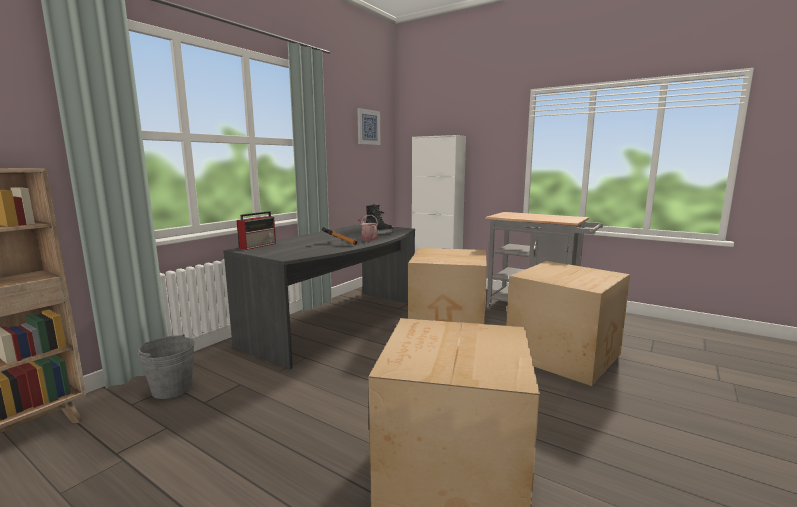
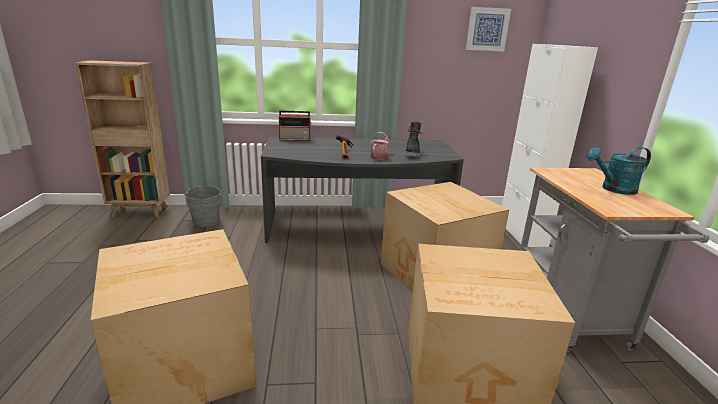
camera: 50 degrees right, 10 degrees up
none -> turquoise watering can [586,147,651,195]

